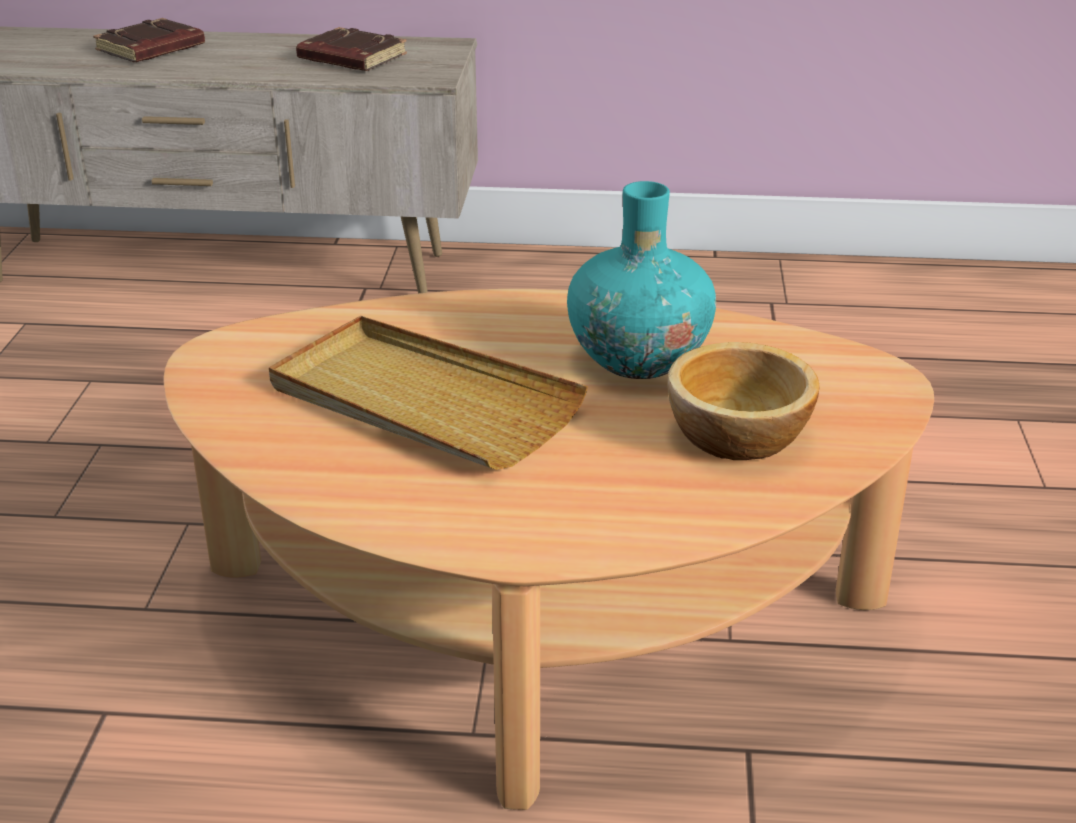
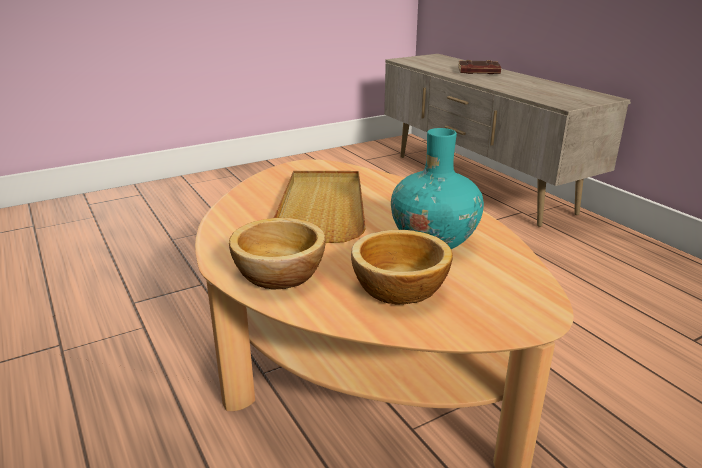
camera: 55 degrees right, 5 degrees down
brown book [296,27,407,71] -> none
none -> bowl [229,218,326,290]

